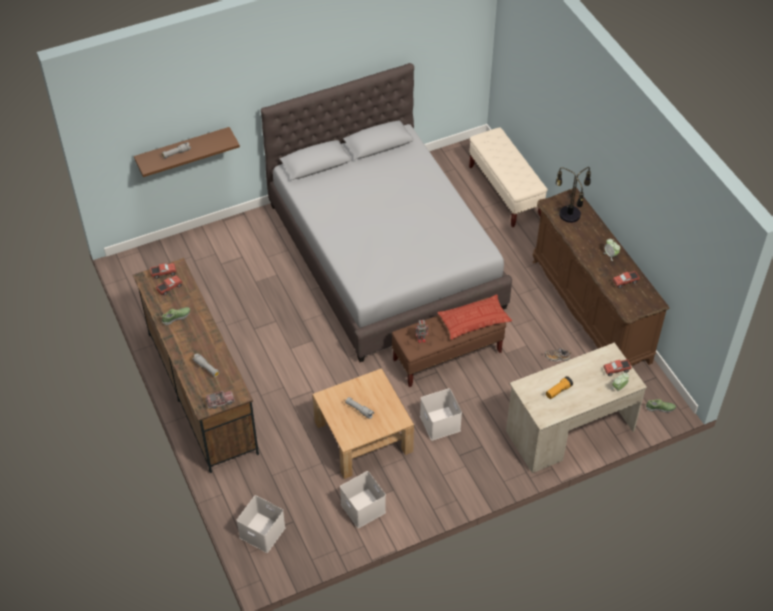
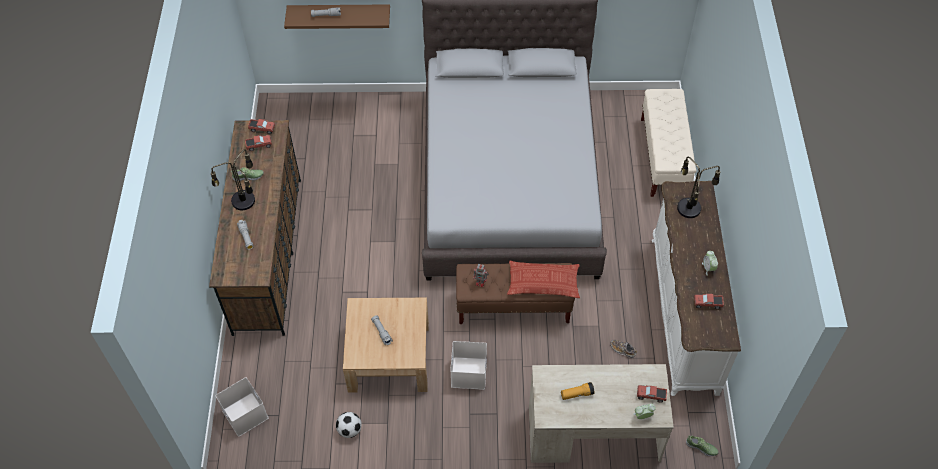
camera: 25 degrees right, 5 degrees up
toy truck [205,391,235,409] -> none
white storage box [340,471,386,528] -> football [336,412,362,438]
brown cabinet [533,188,669,366] -> white cabinet [652,181,741,396]
none -> table lamp [211,149,255,210]

